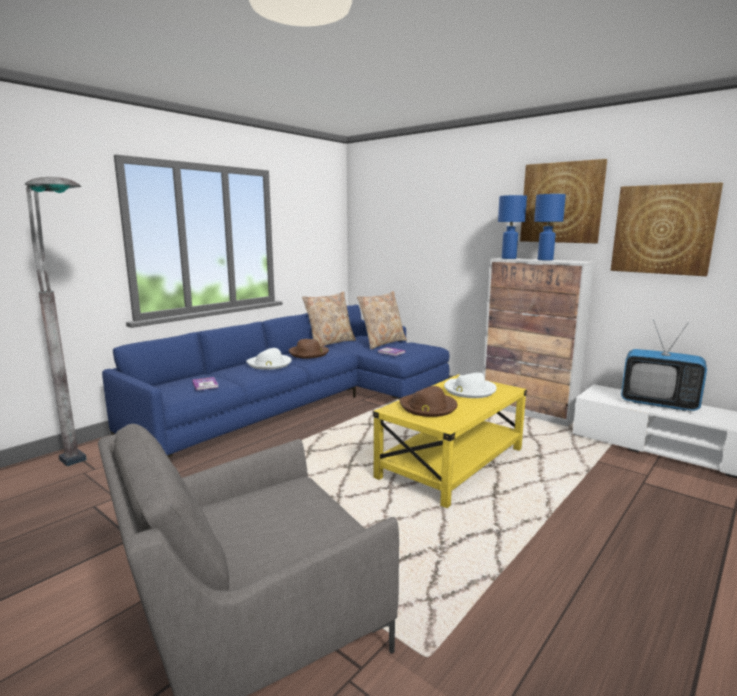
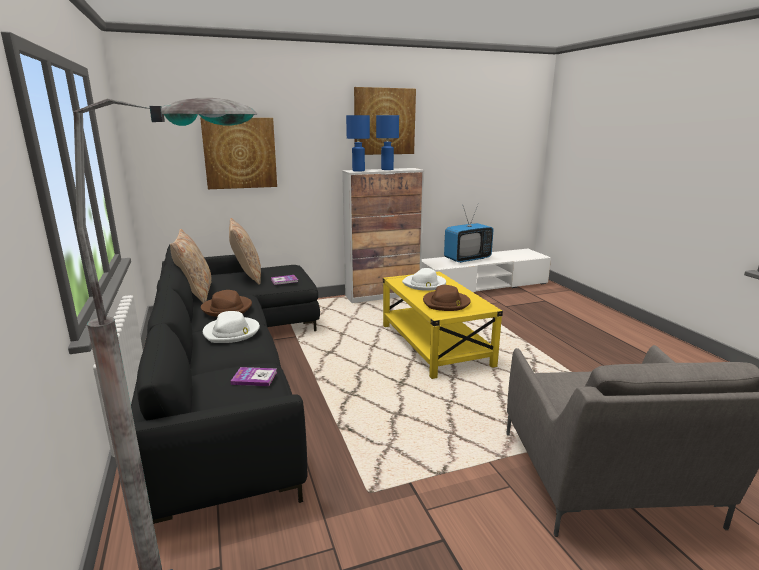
camera: 60 degrees left, 5 degrees up
blue sofa [102,305,450,458] -> black sofa [131,245,320,524]
picture [611,182,723,276] -> picture moved to [200,117,277,189]

